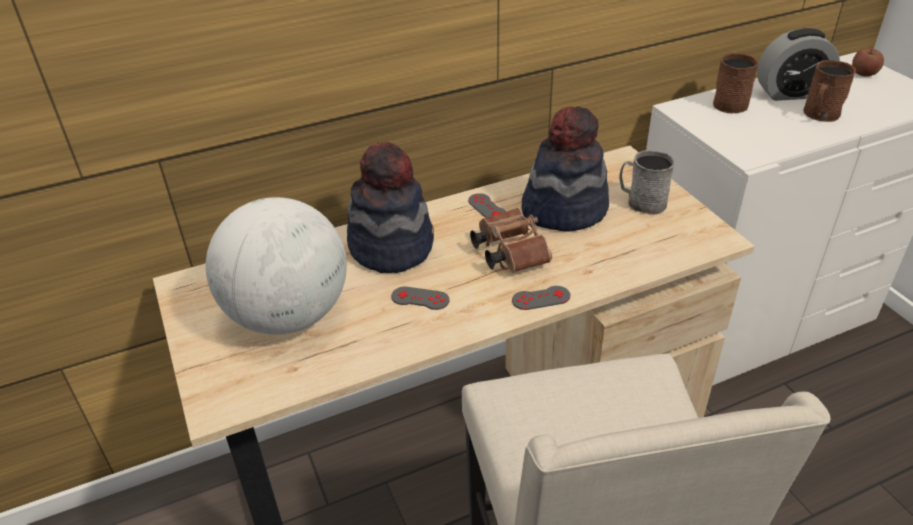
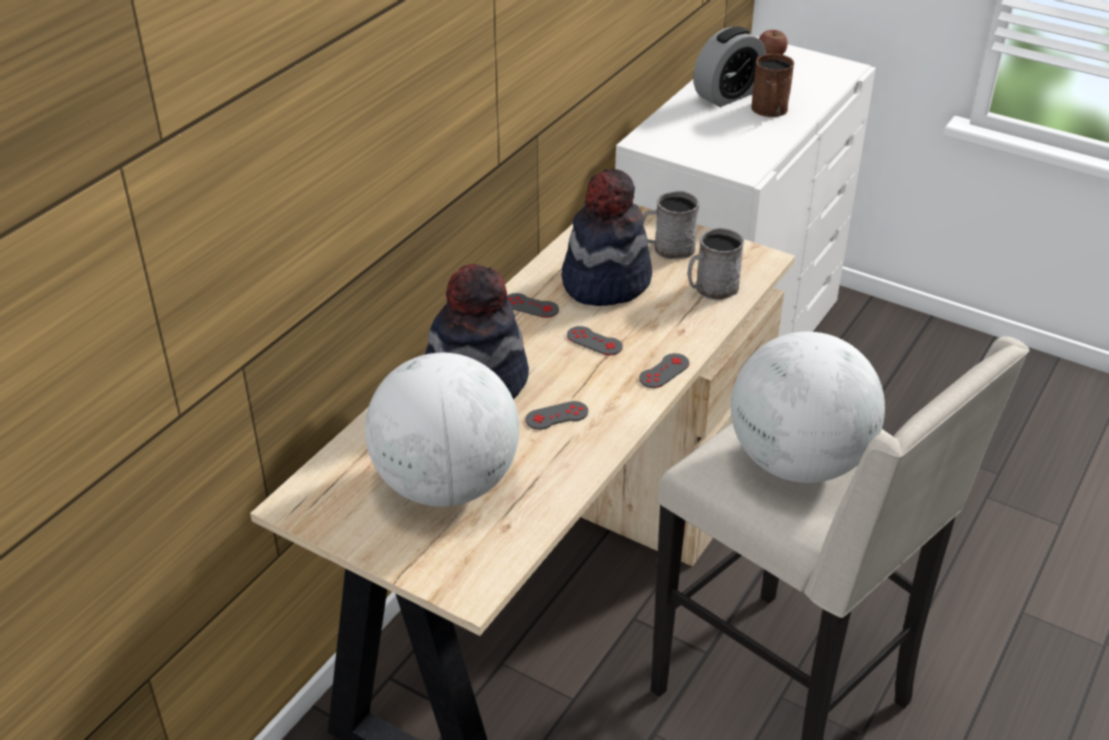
camera: 35 degrees left, 0 degrees up
brown binoculars [470,208,552,272] -> grey game controller [567,326,623,355]
brown mug [713,53,758,114] -> none
none -> grey mug [688,227,744,300]
none -> globe [731,332,885,483]

